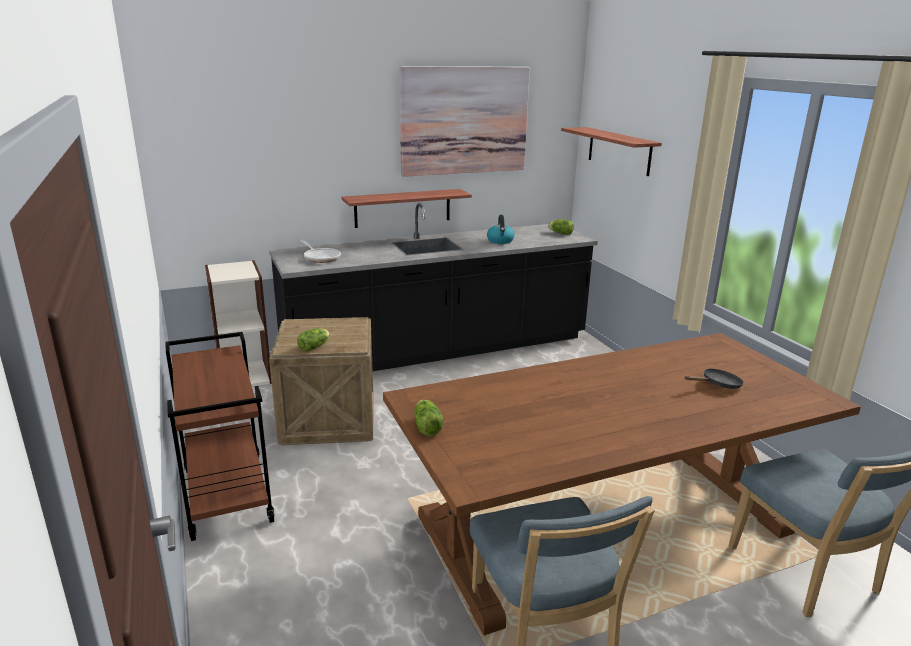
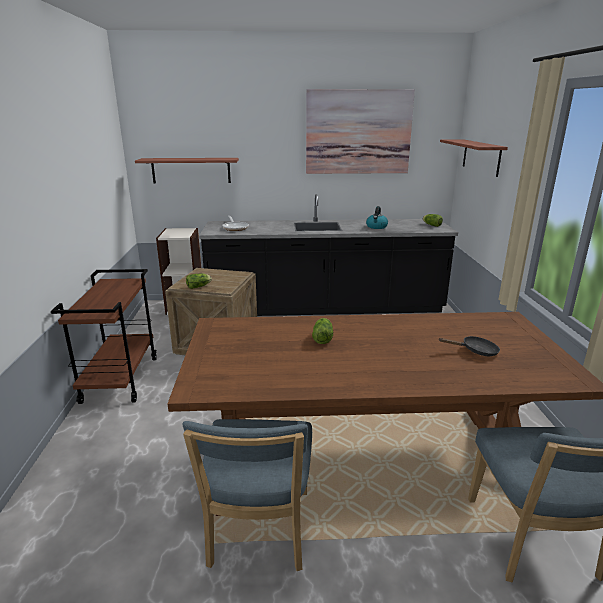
camera: 20 degrees right, 0 degrees up
shelf [342,189,472,228] -> shelf moved to [135,158,239,184]
lettuce [414,400,444,436] -> lettuce moved to [312,318,333,344]

